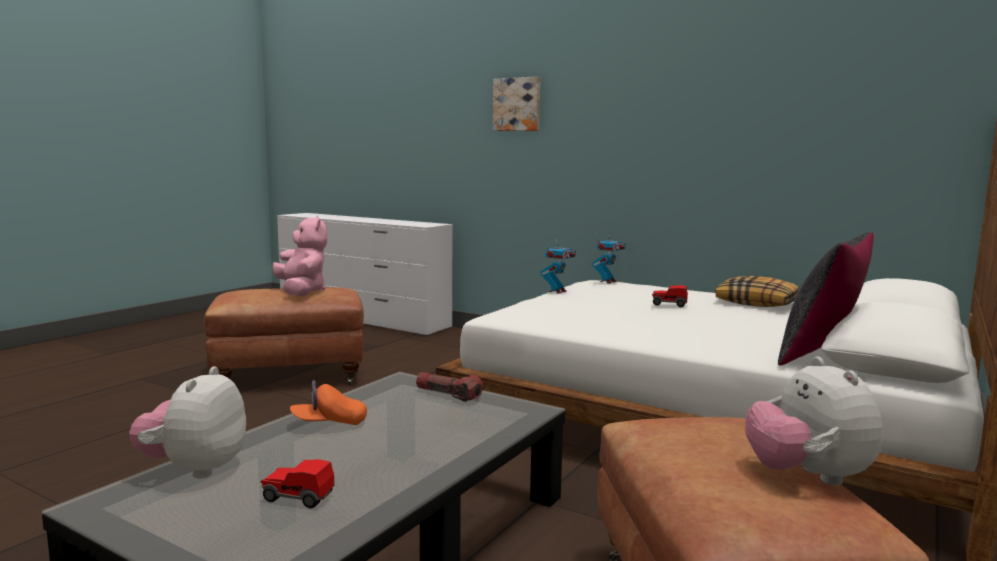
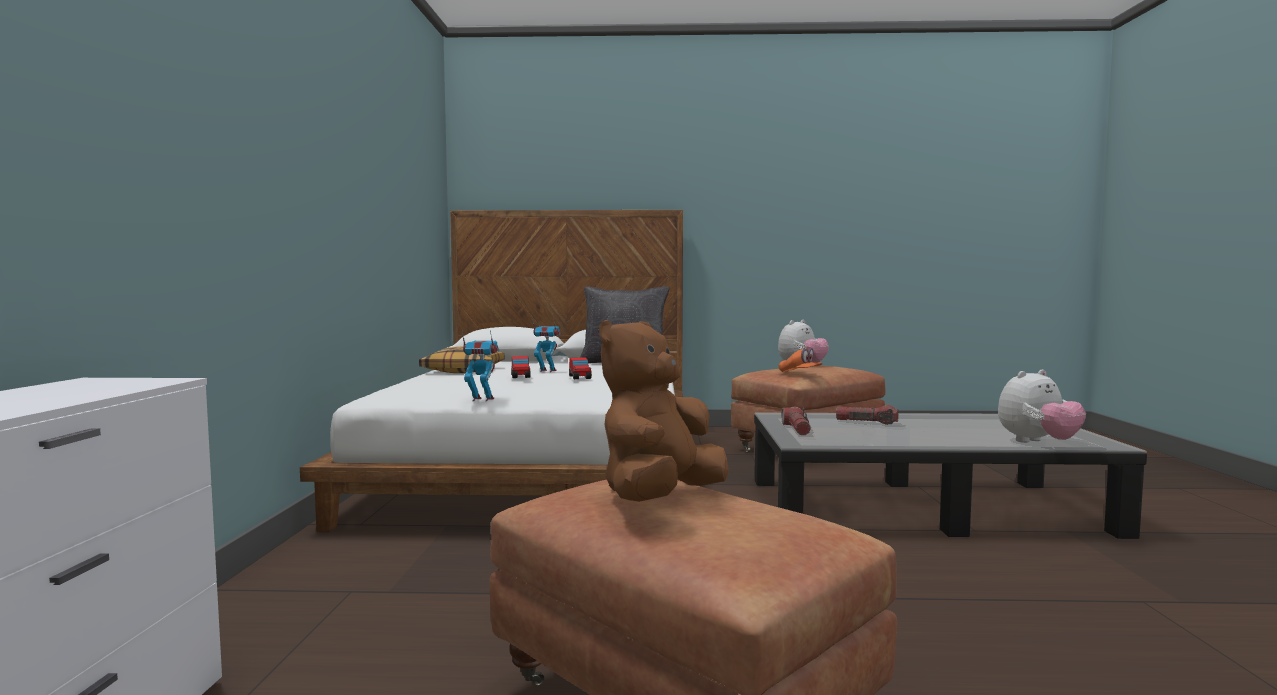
camera: 120 degrees left, 5 degrees down
toy car [260,459,334,508] -> toy car moved to [569,357,592,379]
pink plush toy [272,215,327,296] -> brown plush toy [599,320,729,502]
orange cap [290,380,367,425] -> orange cap moved to [779,348,823,372]
picture [493,77,540,131] -> none
toy robot [592,231,626,284] -> toy robot moved to [532,318,561,372]
none -> flashlight [836,405,899,425]

